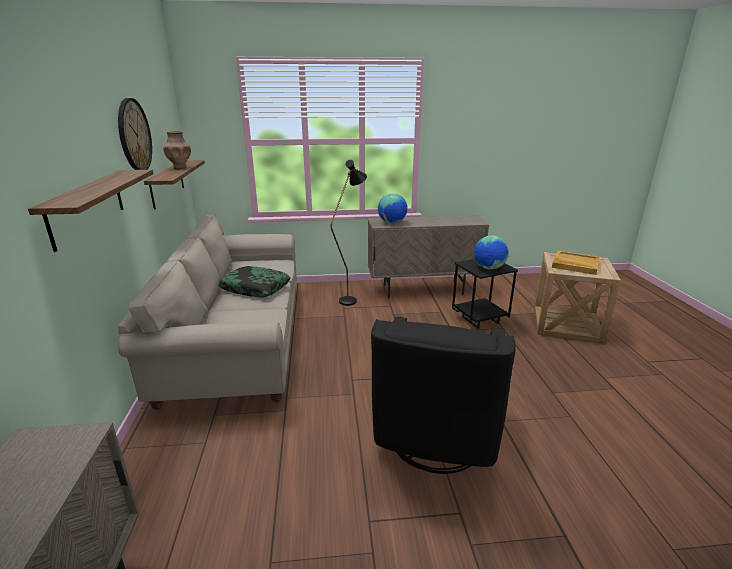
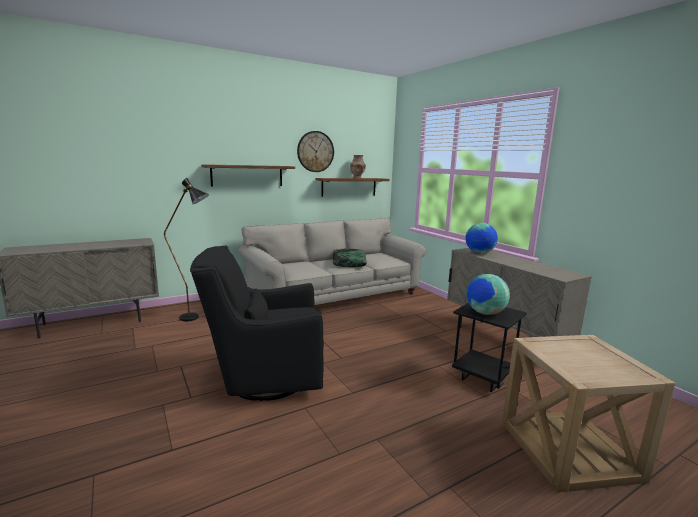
camera: 65 degrees right, 10 degrees down
black floor lamp [330,160,367,306] -> black floor lamp moved to [164,178,209,321]
beige tray [552,250,599,275] -> none

